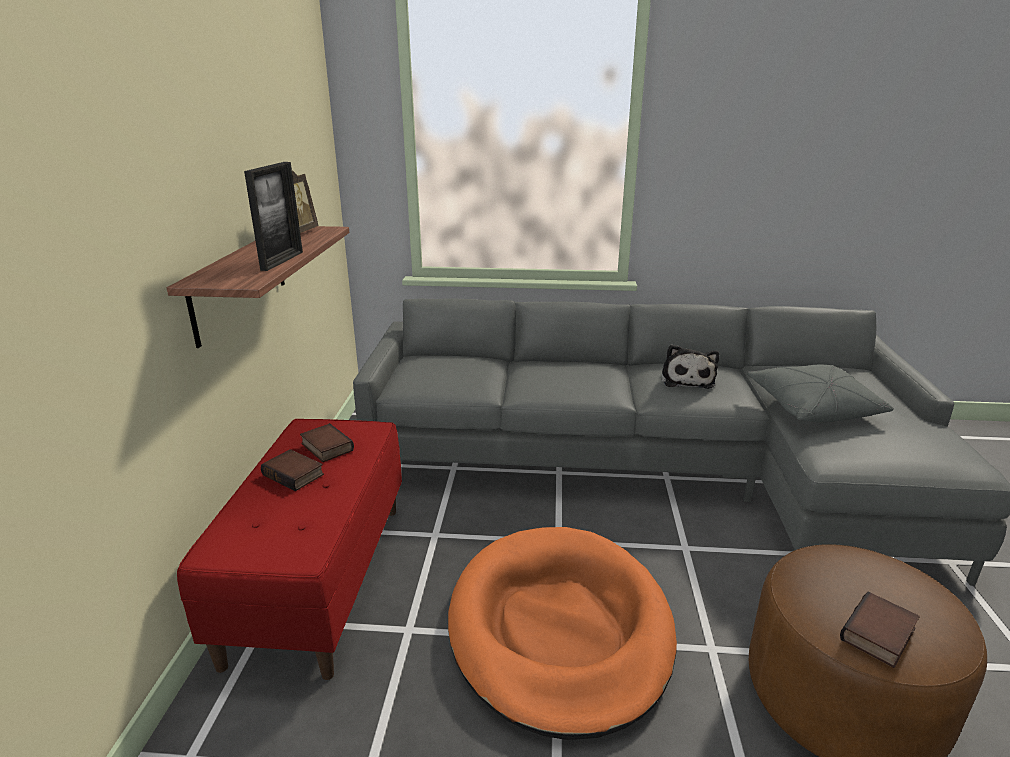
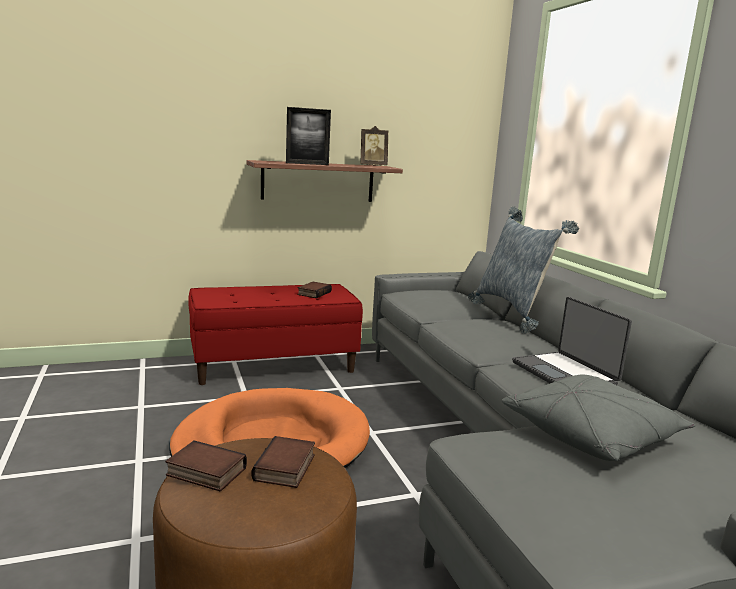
camera: 65 degrees right, 10 degrees down
book [261,449,324,491] -> book moved to [252,436,315,488]
plush toy [662,344,719,389] -> laptop [512,297,632,386]
none -> pillow [467,207,579,334]

